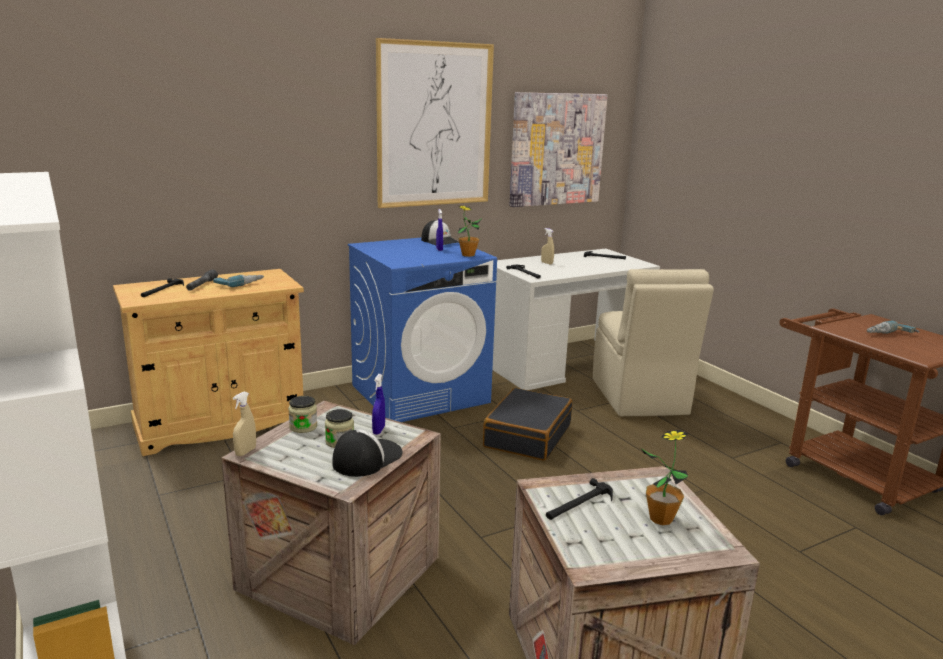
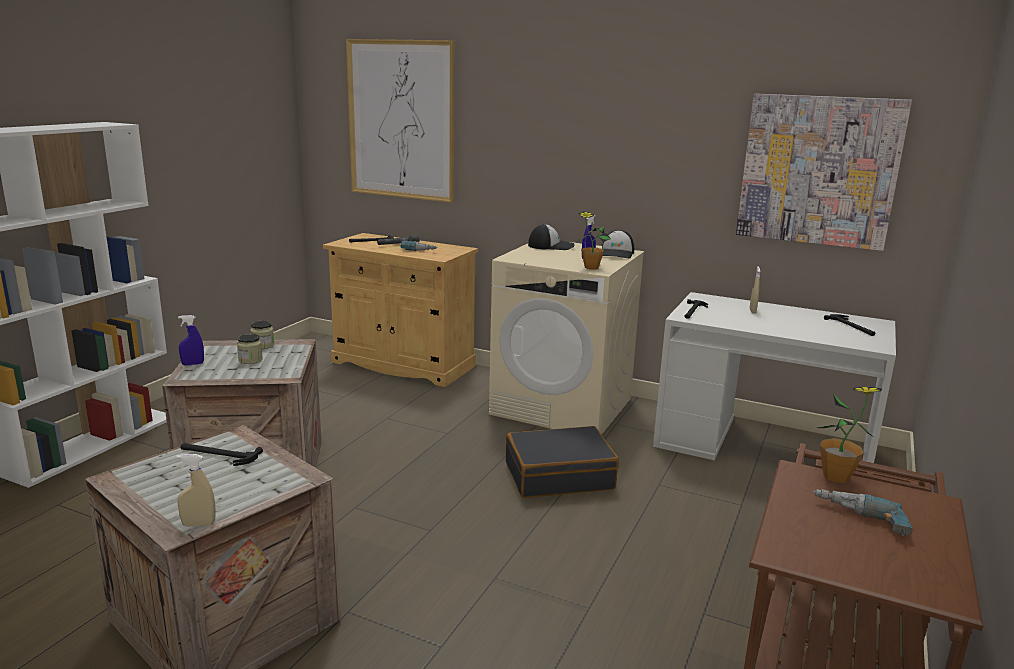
camera: 55 degrees right, 0 degrees up
beige spray bottle [233,392,256,456] -> beige spray bottle moved to [176,454,216,527]
cap [332,430,402,477] -> cap moved to [528,224,575,250]
blue washing machine [348,238,497,422] -> beige washing machine [489,242,644,435]
blue spray bottle [372,374,385,435] -> blue spray bottle moved to [178,315,204,365]
picture [376,38,494,208] -> picture moved to [346,39,454,203]
beige chair [593,269,714,417] -> none
potted plant [641,430,689,525] -> potted plant moved to [818,387,882,483]

